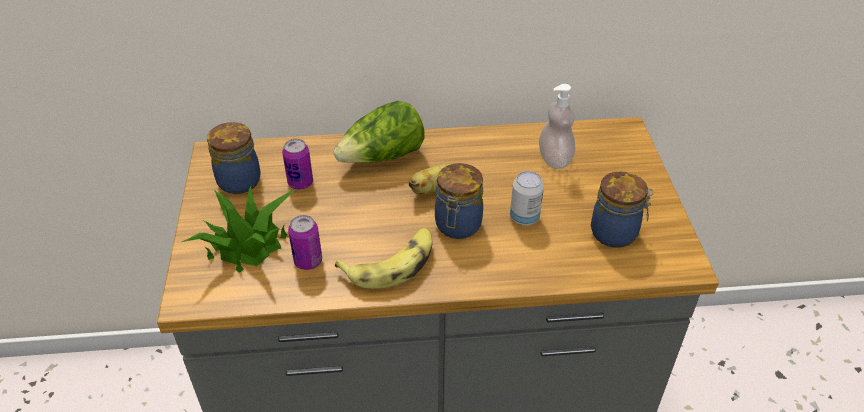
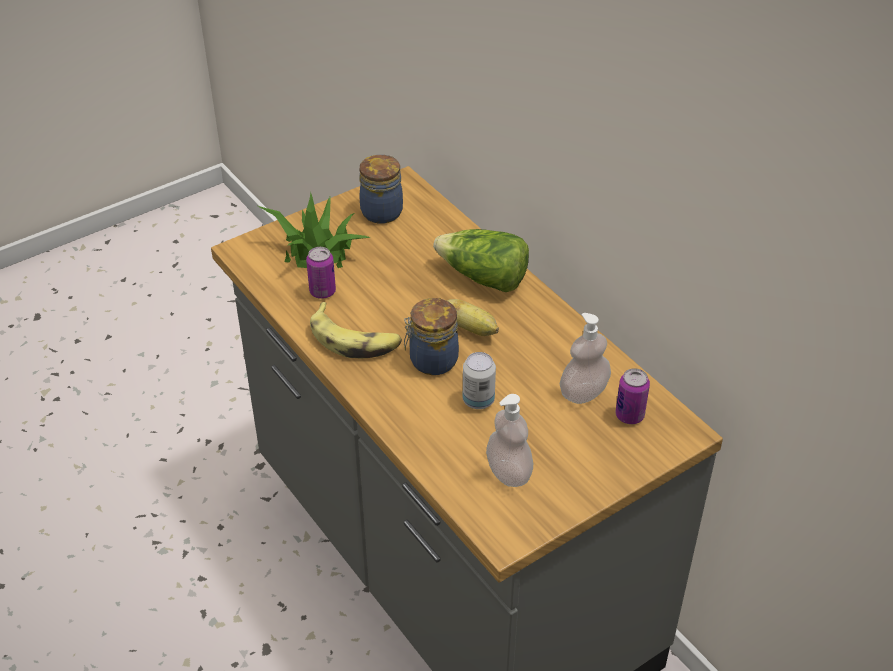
camera: 60 degrees right, 0 degrees up
can [282,139,313,190] -> can moved to [615,368,650,424]
jar [591,171,654,248] -> soap dispenser [486,394,533,487]

